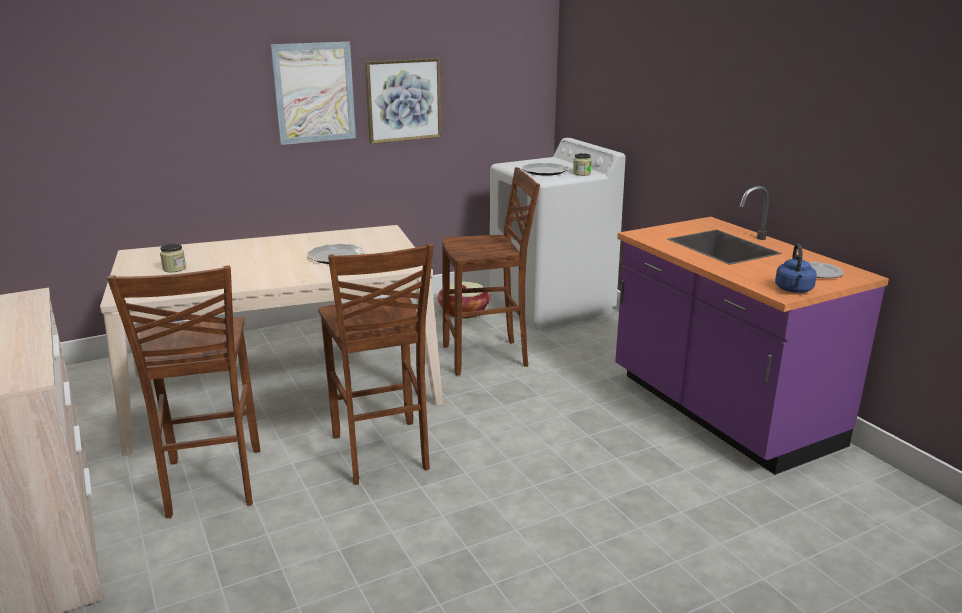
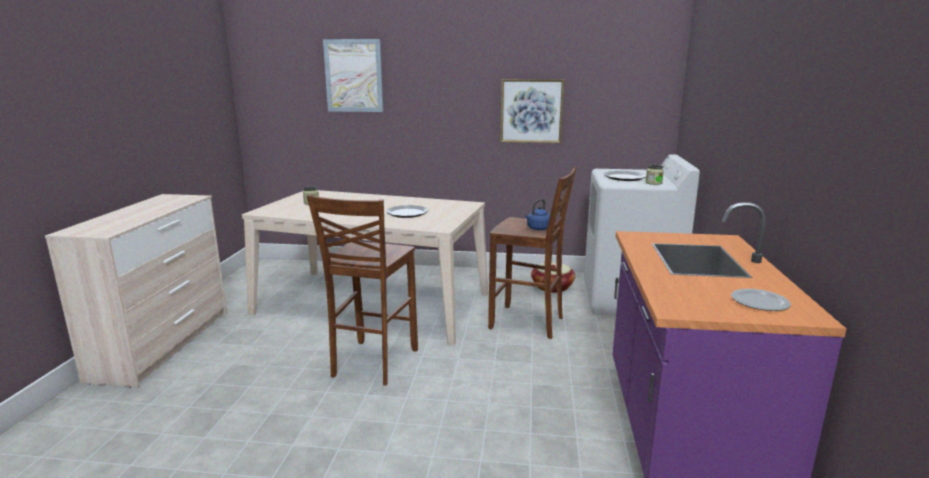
camera: 35 degrees right, 5 degrees down
brown stool [107,265,260,518] -> none
picture [270,42,356,145] -> picture moved to [323,39,383,112]
blue kettle [775,243,817,293] -> blue kettle moved to [525,199,550,230]

